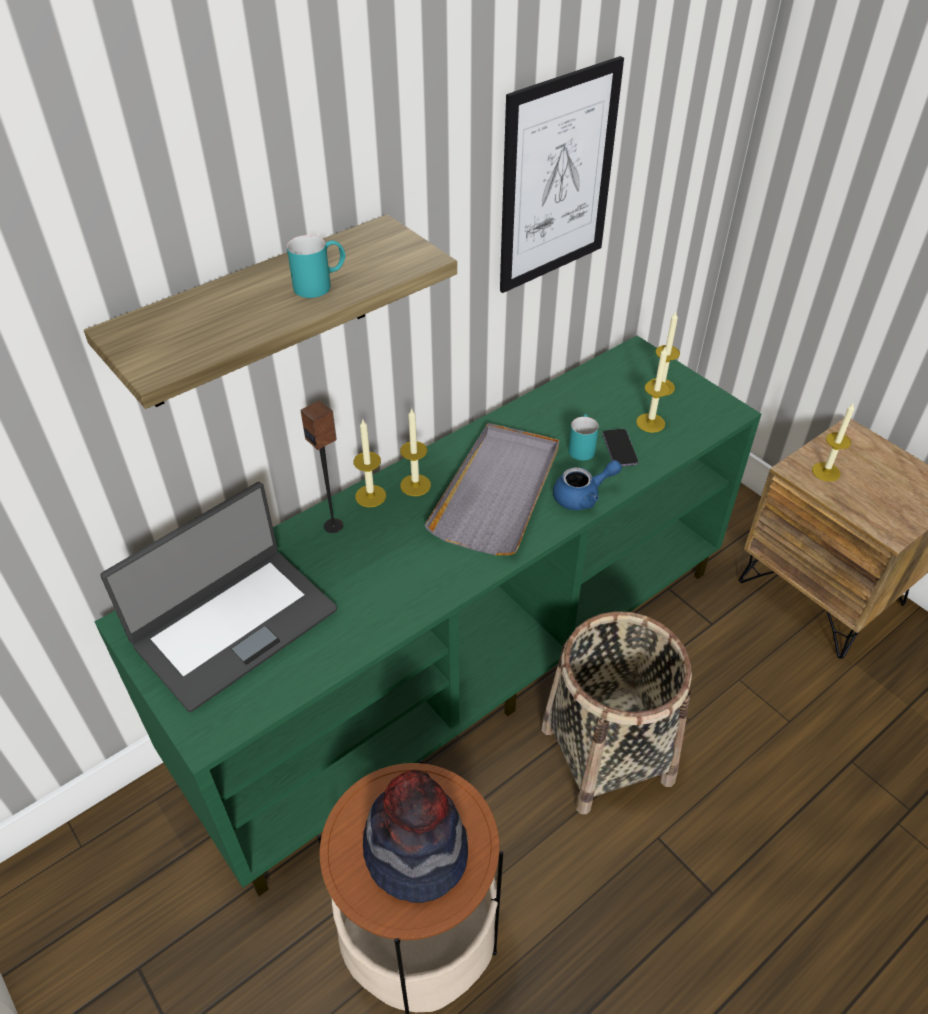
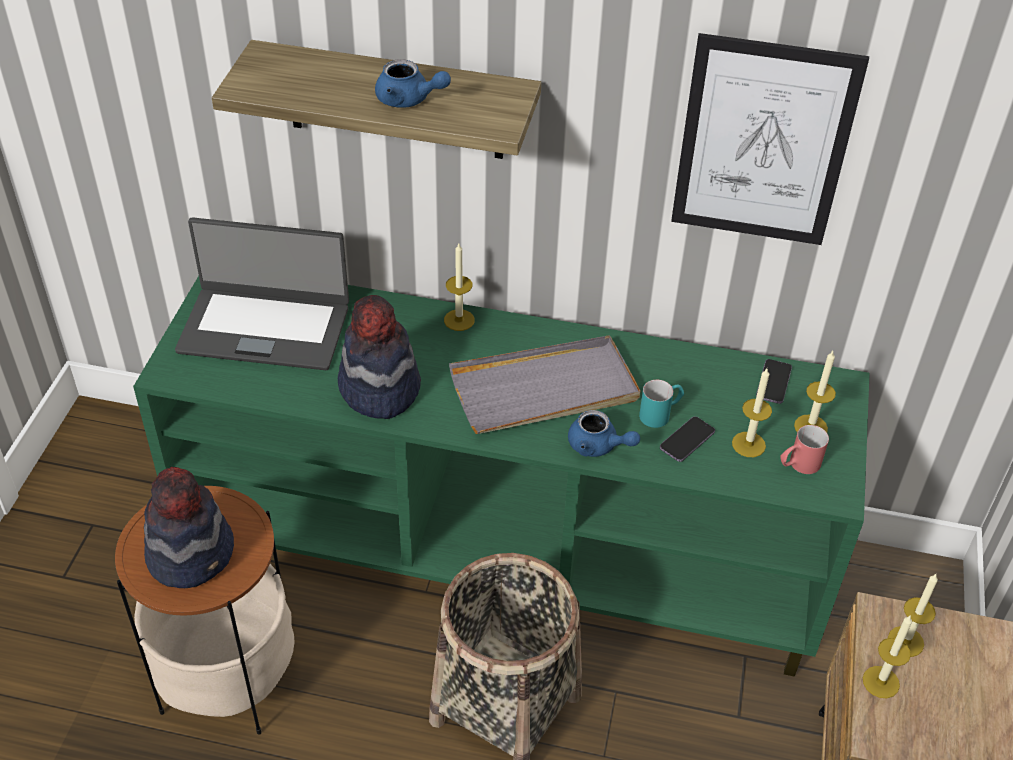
camera: 50 degrees right, 0 degrees up
turquoise mug [287,235,346,298] -> blue teapot [375,59,451,107]
speaker [301,400,343,533] -> none
candle [400,408,431,496] -> candle moved to [863,616,912,698]
none -> hat [338,295,421,419]
none -> phone [756,359,792,404]
none -> red mug [780,425,829,474]

